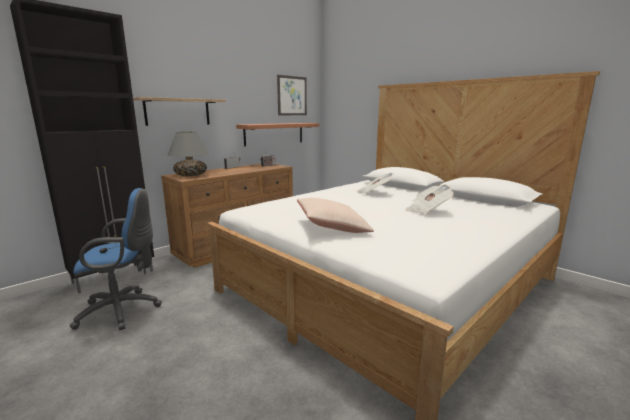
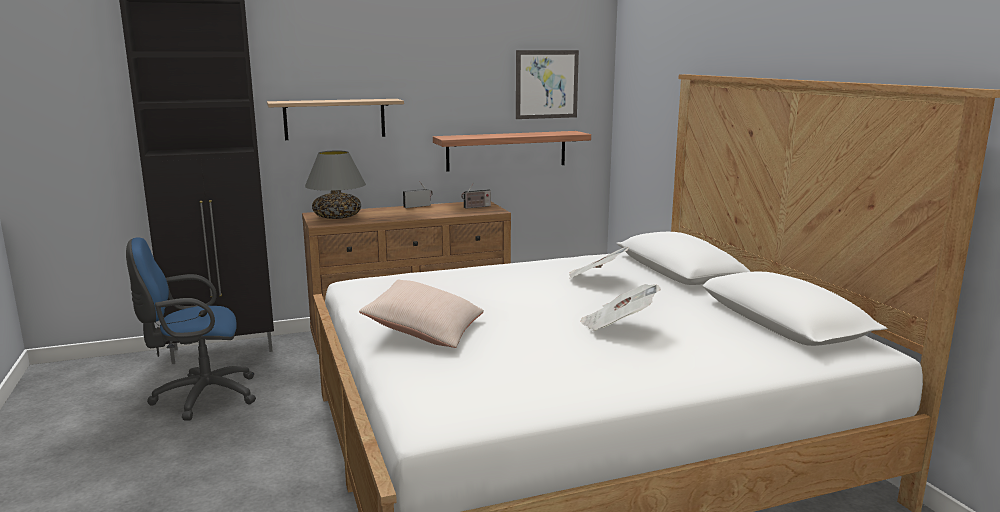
camera: 25 degrees right, 0 degrees up
blue office chair [70,188,162,330] -> blue office chair turned 150 degrees clockwise [126,237,256,421]

